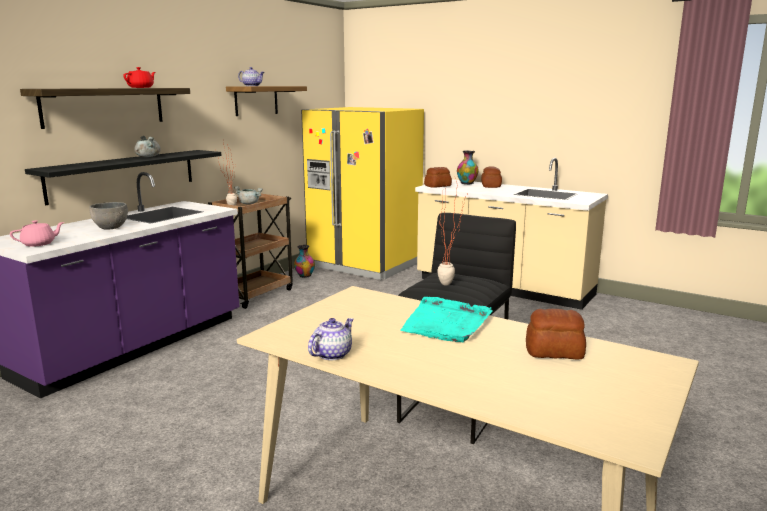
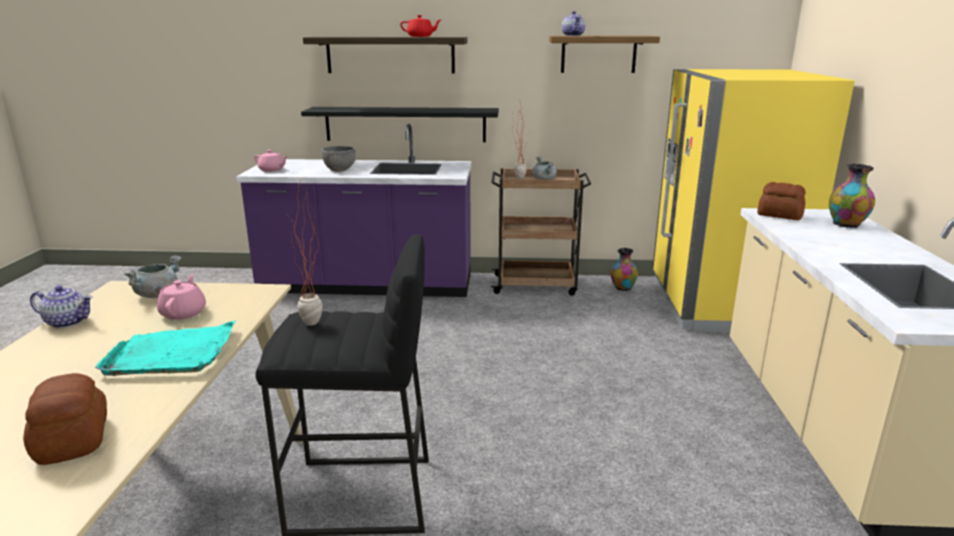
camera: 60 degrees right, 5 degrees up
grey cooking pot [134,136,161,157] -> grey cooking pot moved to [124,255,181,298]
bread [481,167,502,188] -> none
none -> pink teapot [157,274,206,320]

